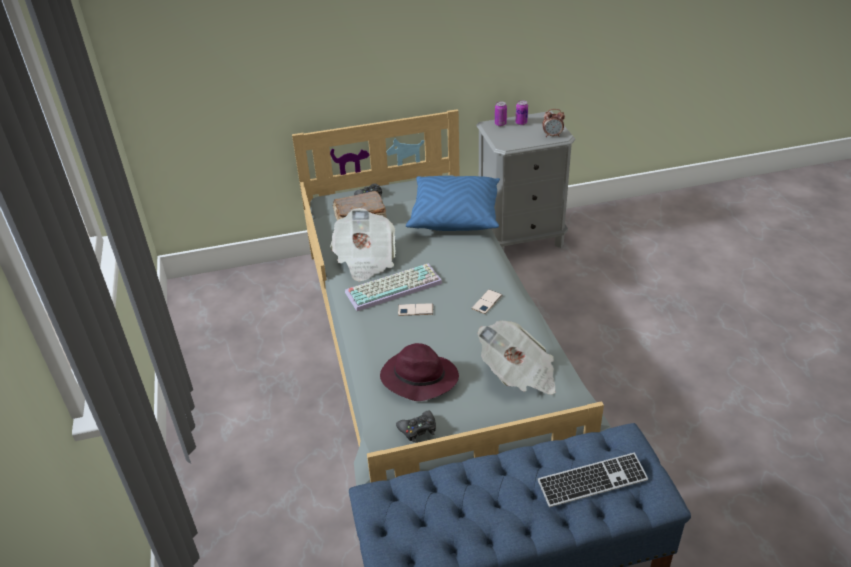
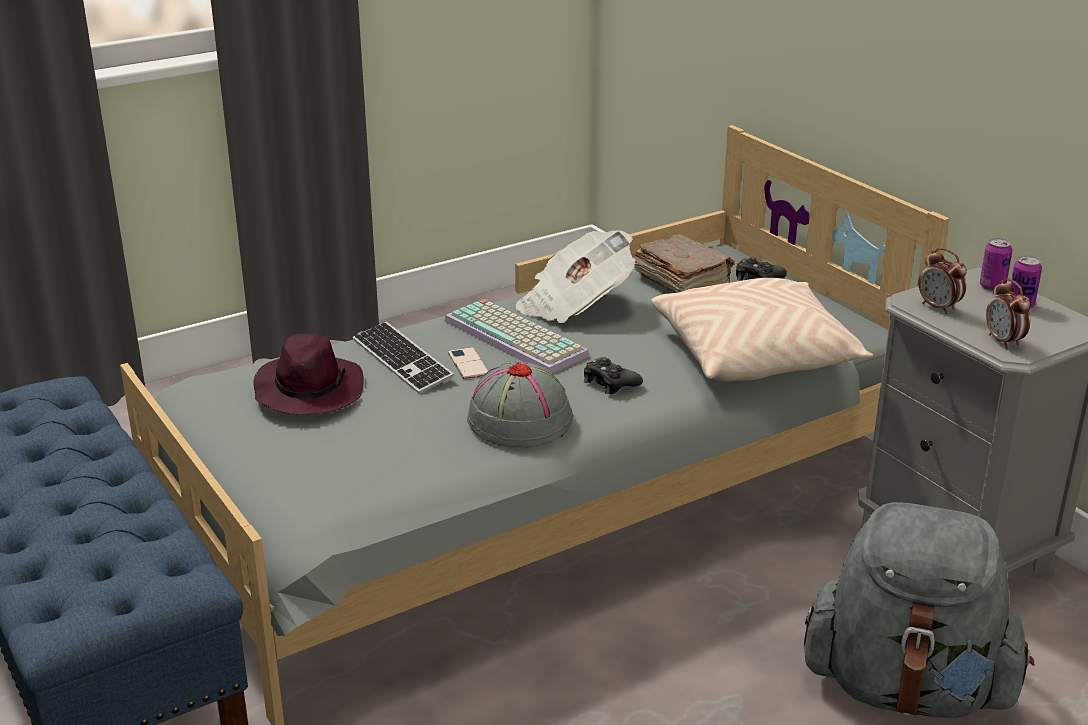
camera: 70 degrees right, 10 degrees down
black game controller [396,411,436,442] -> black game controller moved to [584,357,643,394]
blue pillow [406,176,500,231] -> beige pillow [651,278,873,382]
phone [472,289,502,314] -> grey hat [467,361,573,448]
newspaper [478,321,555,394] -> none
keyboard [537,453,648,507] -> keyboard moved to [353,321,454,393]
none -> grey backpack [804,502,1034,718]
none -> alarm clock [919,248,967,314]

